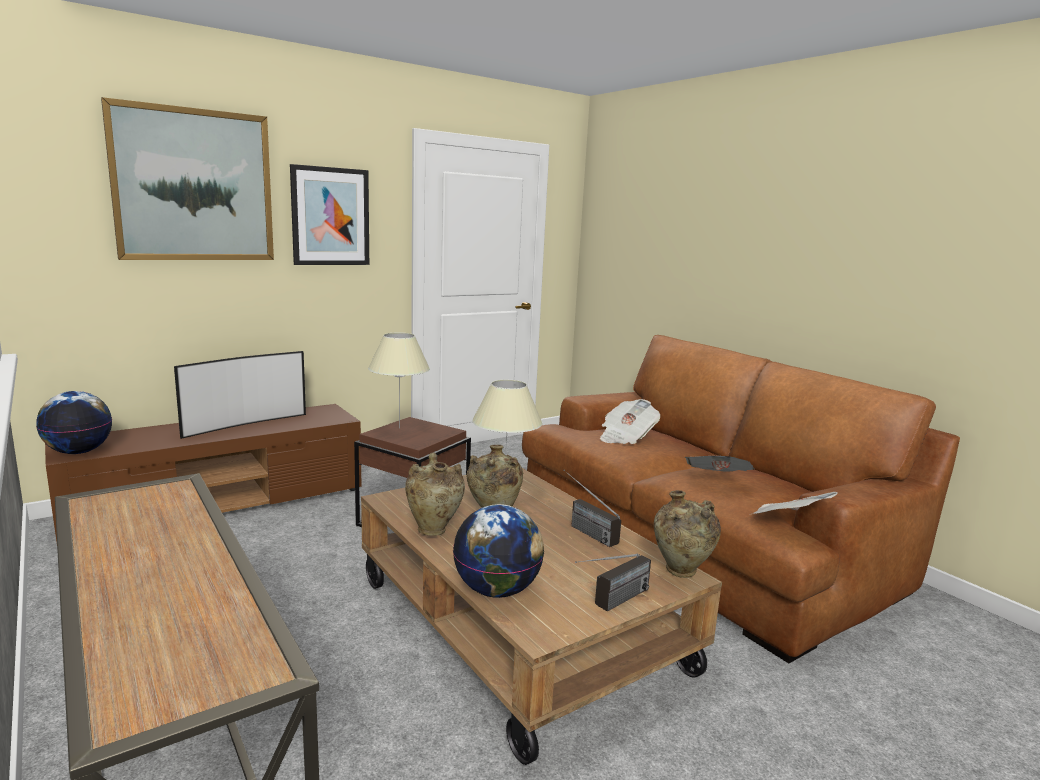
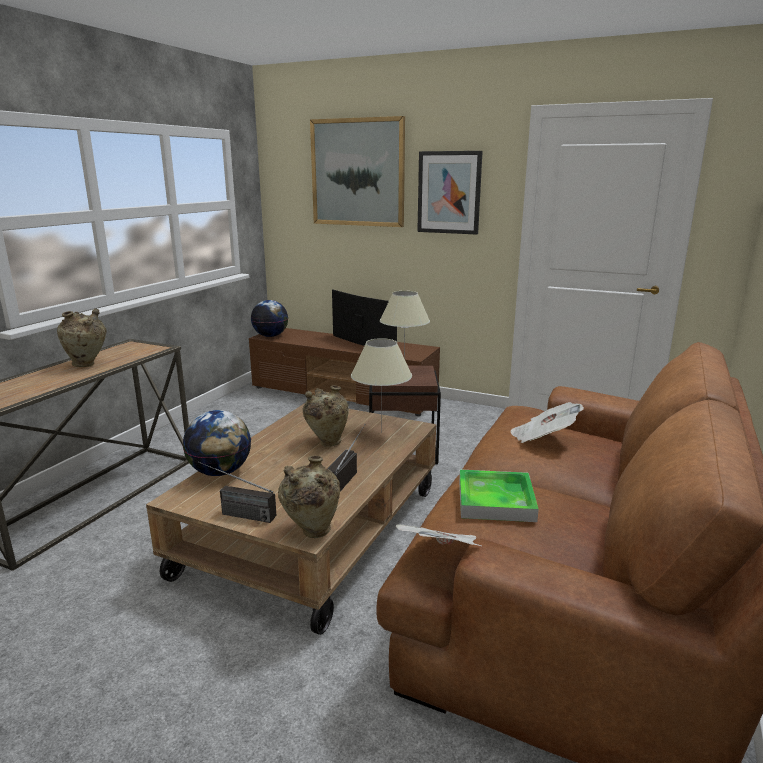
camera: 60 degrees right, 5 degrees up
television [174,351,306,439] -> television turned 150 degrees counterclockwise [332,290,397,346]
beige vase [405,453,465,536] -> beige vase moved to [57,309,107,367]
newspaper [685,456,755,472] -> tray [459,469,539,522]

